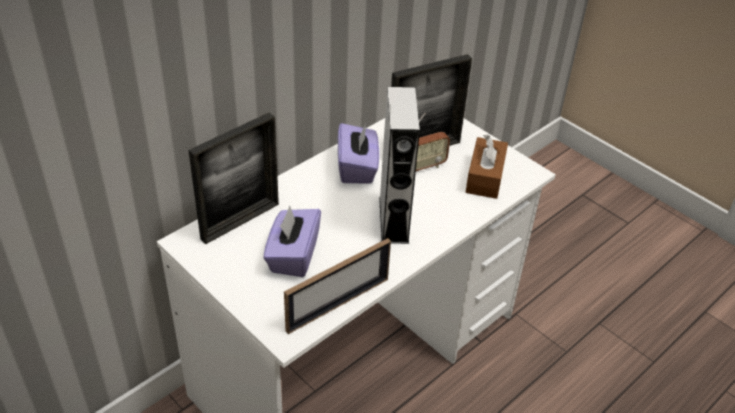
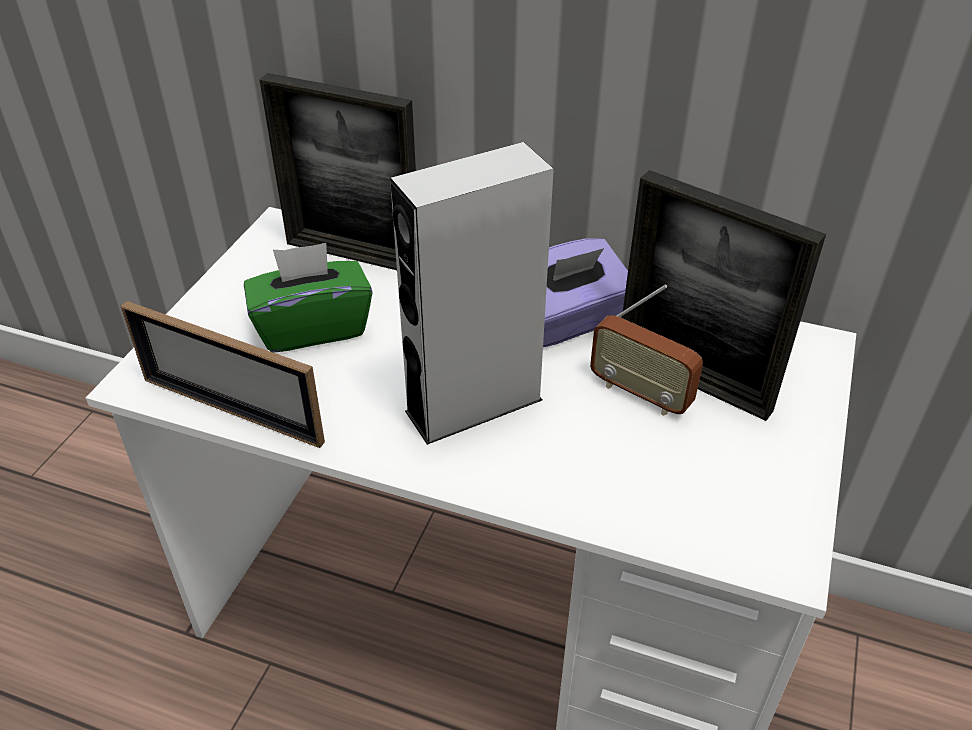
camera: 65 degrees right, 0 degrees up
purple tissue box [263,206,321,277] -> green tissue box [244,243,373,353]
brown tissue box [466,134,508,199] -> none

